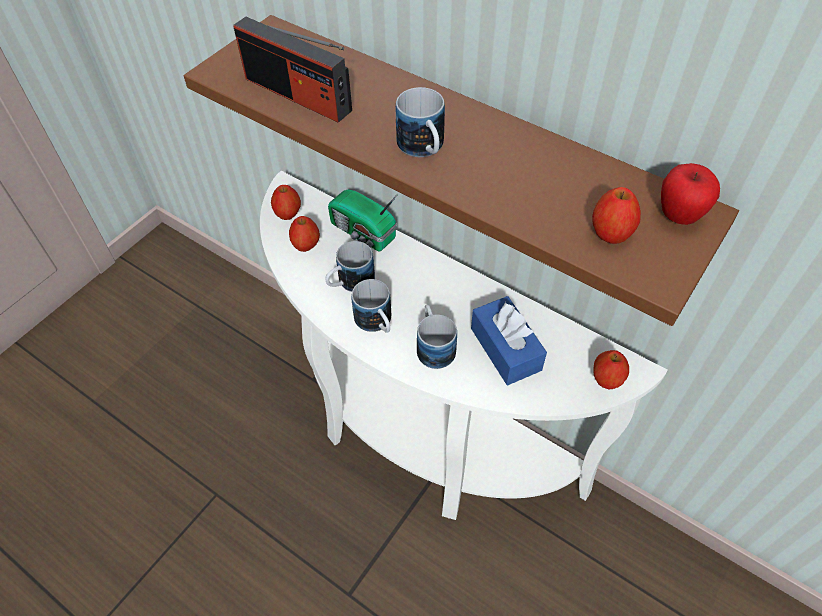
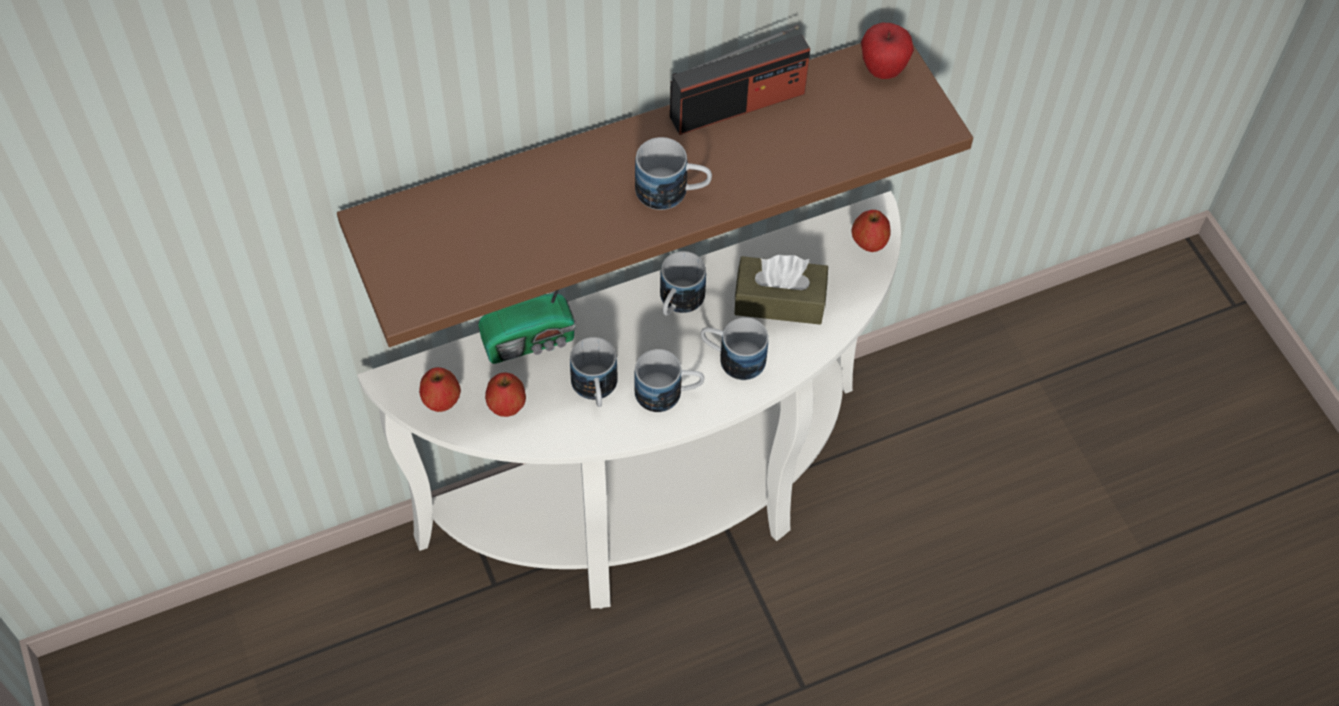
camera: 60 degrees left, 5 degrees up
radio [233,17,352,123] -> radio moved to [670,25,810,135]
blue tissue box [471,296,547,385] -> brown tissue box [734,255,828,325]
apple [592,187,641,244] -> none
none -> mug [660,251,706,316]

